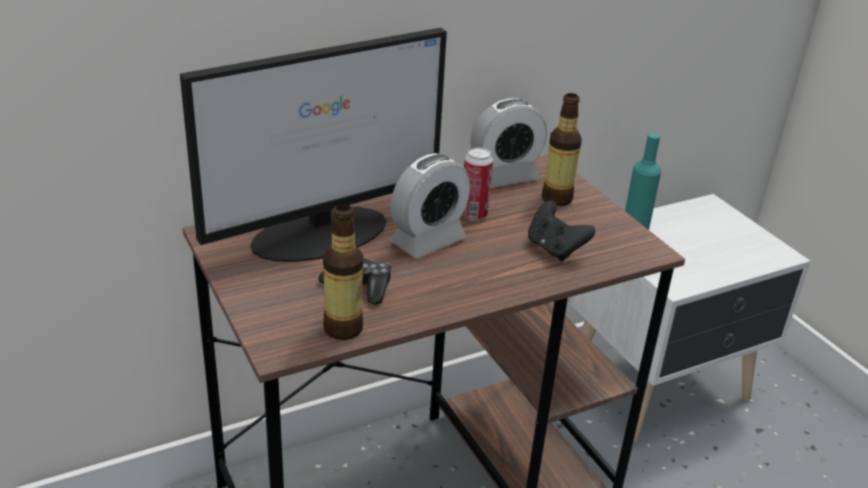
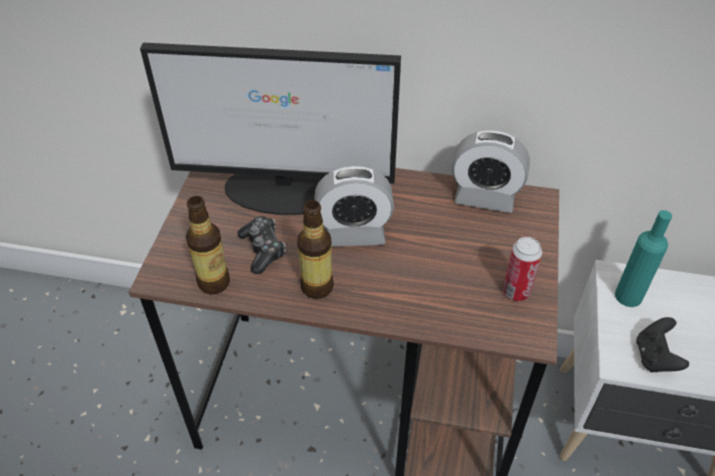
camera: 40 degrees right, 15 degrees up
can [462,148,493,220] -> can moved to [503,237,542,301]
black game controller [528,200,595,261] -> black game controller moved to [636,317,689,372]
bottle [542,93,582,206] -> bottle moved to [297,200,334,299]

